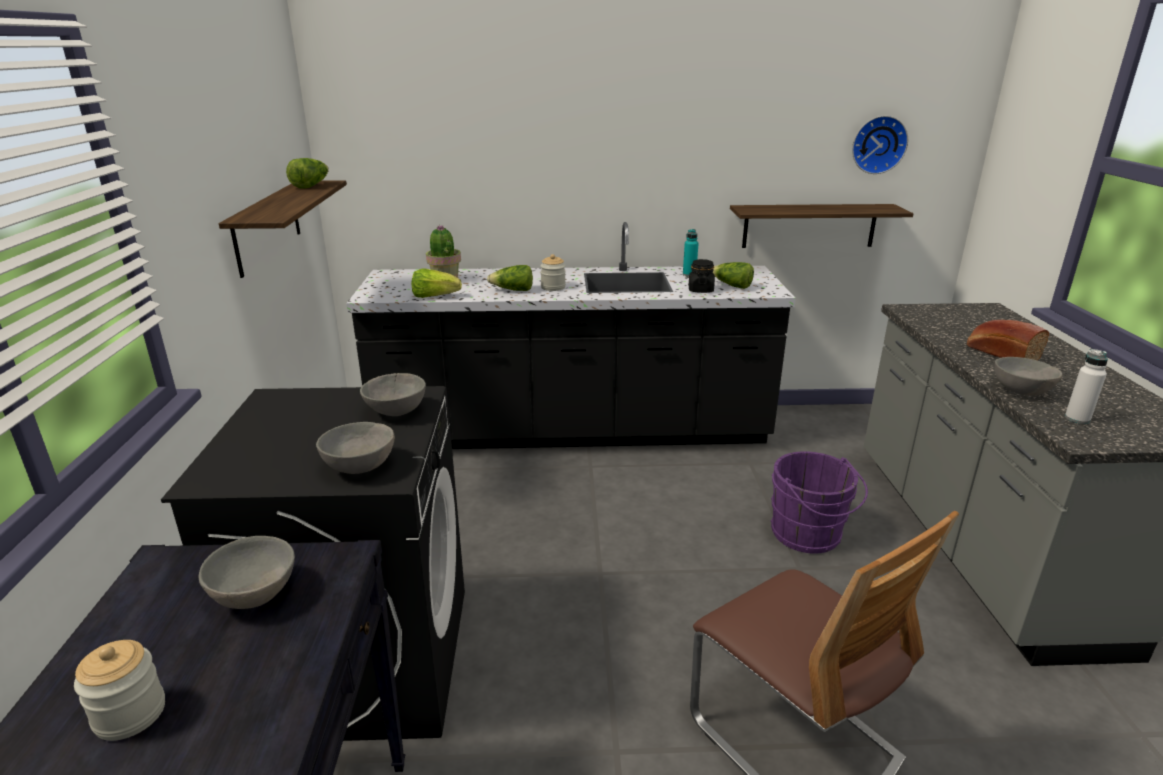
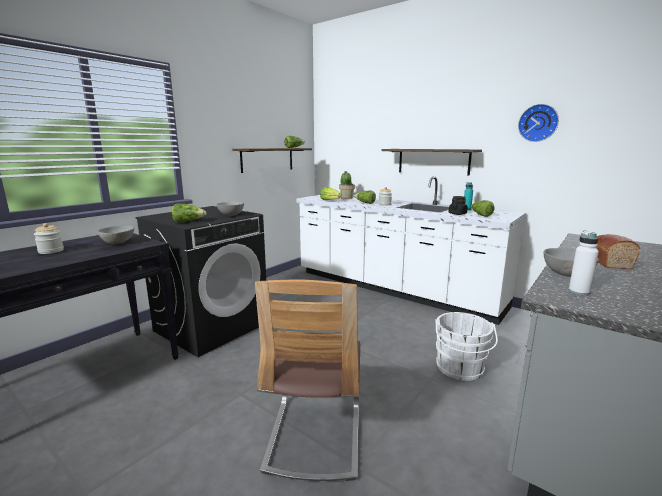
camera: 40 degrees right, 10 degrees down
grey bowl [316,422,395,474] -> lettuce [172,203,206,222]
black counter [346,222,796,449] -> white counter [296,176,526,325]
shelf [730,204,913,248] -> shelf moved to [381,149,482,176]
purple bucket [771,451,868,554] -> white bucket [435,312,498,381]
wall clock [852,116,908,174] -> wall clock moved to [518,104,559,142]

